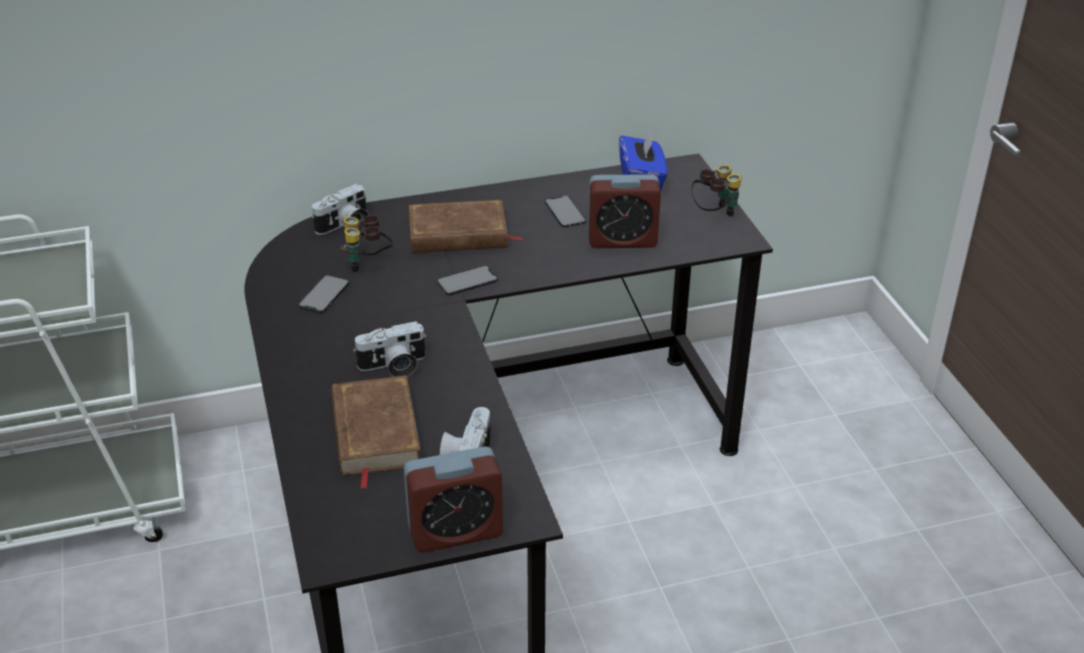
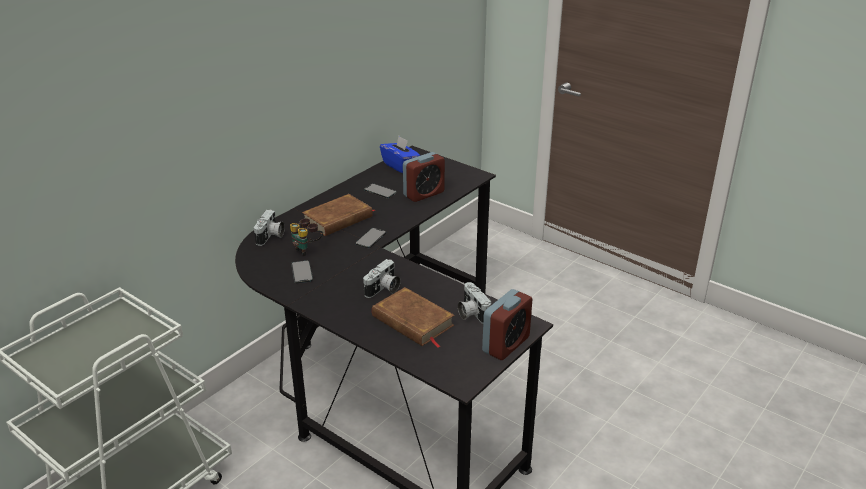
camera: 35 degrees left, 5 degrees down
binoculars [691,165,741,217] -> none

